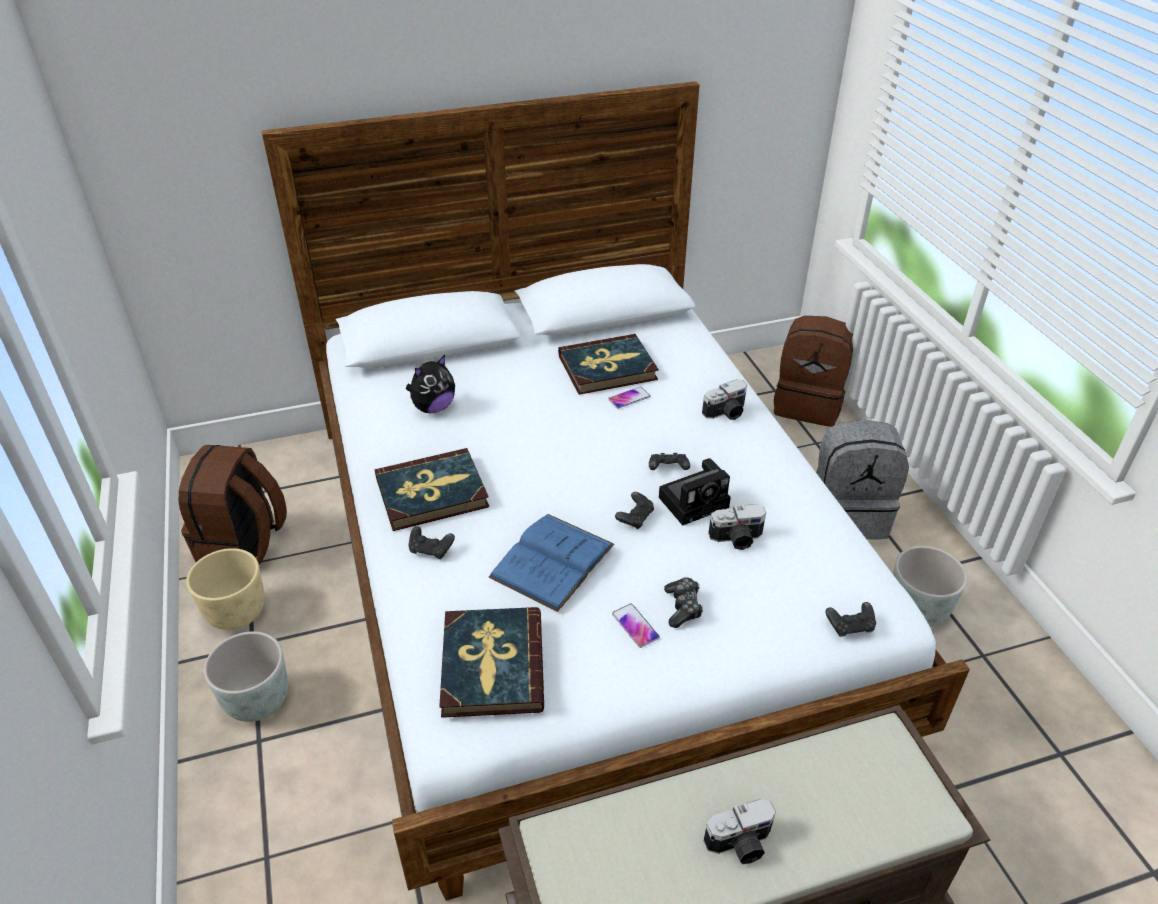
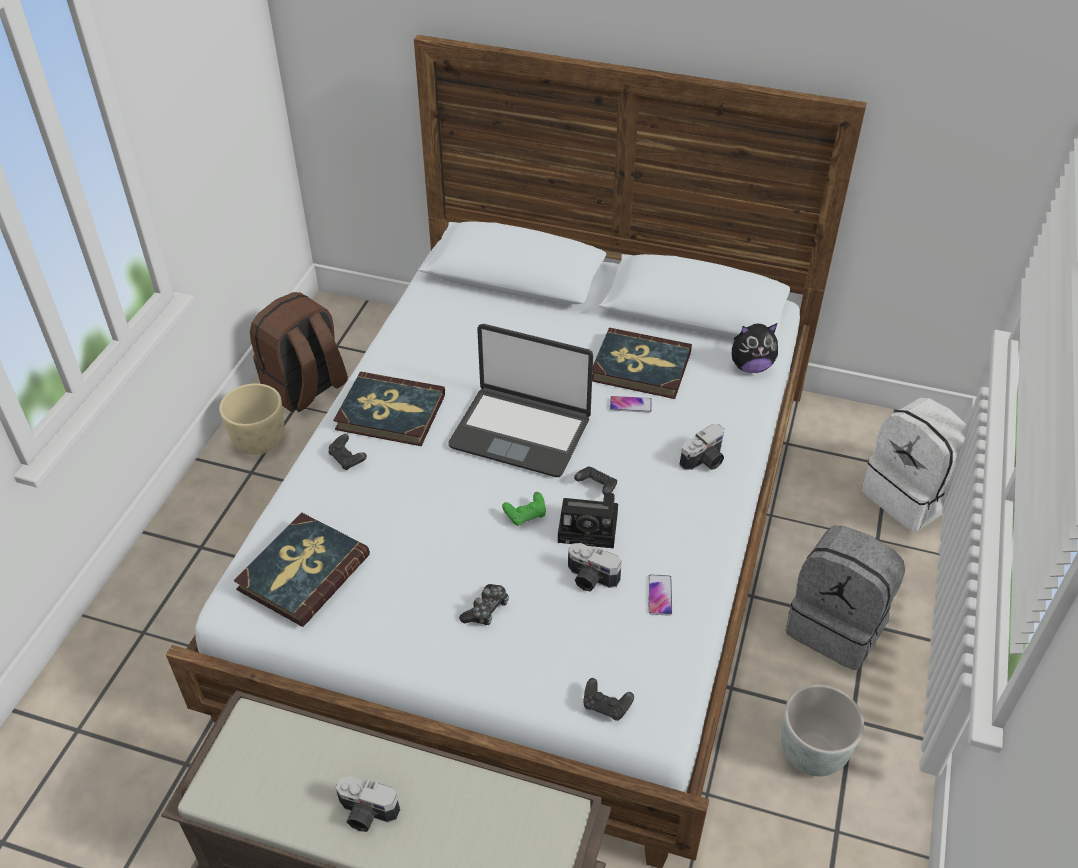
camera: 35 degrees right, 5 degrees up
grey planter [204,631,288,722] -> none
plush toy [406,355,455,413] -> plush toy moved to [732,323,778,373]
blue book [489,514,615,612] -> none
phone [612,604,660,648] -> phone moved to [648,574,672,616]
black game controller [615,492,654,529] -> green game controller [502,492,546,526]
camera [702,379,747,420] -> camera turned 45 degrees counterclockwise [679,424,724,470]
brown backpack [774,316,853,427] -> white backpack [862,398,966,531]
none -> laptop [448,324,593,477]

